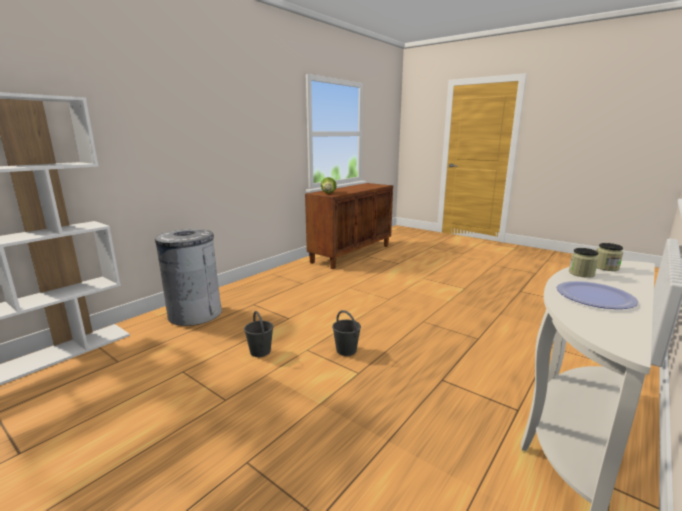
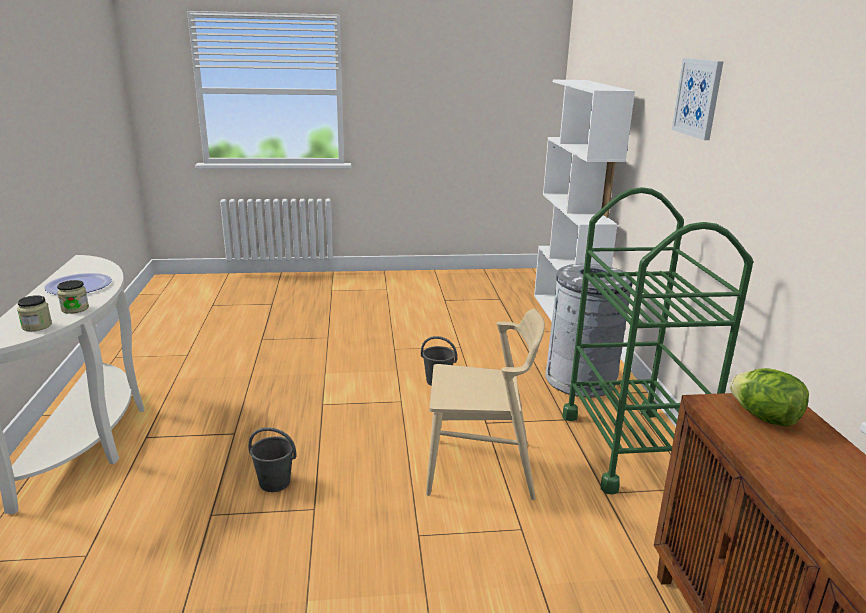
camera: 135 degrees right, 5 degrees up
grey bucket [332,310,361,356] -> grey bucket moved to [248,427,297,492]
none -> beige chair [426,309,545,500]
none -> green cart [562,187,753,495]
none -> picture [672,58,723,140]

